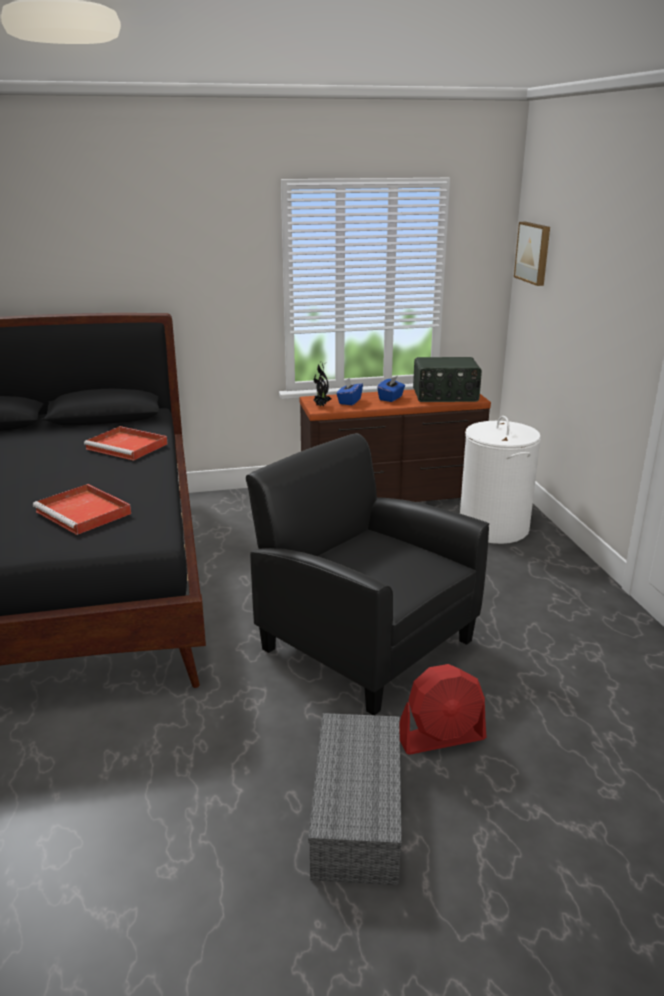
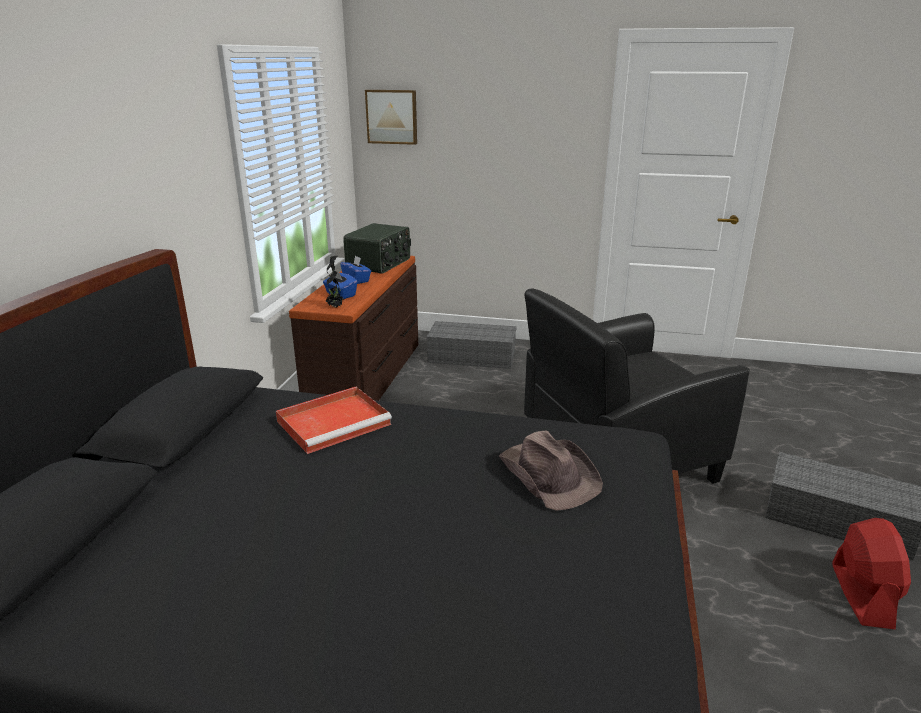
camera: 65 degrees left, 0 degrees up
red tray [33,484,131,535] -> brown hat [499,431,603,511]
red fan [399,664,486,755] -> red fan moved to [832,518,911,630]
white laundry basket [460,416,541,544] -> grey storage box [426,321,517,369]

